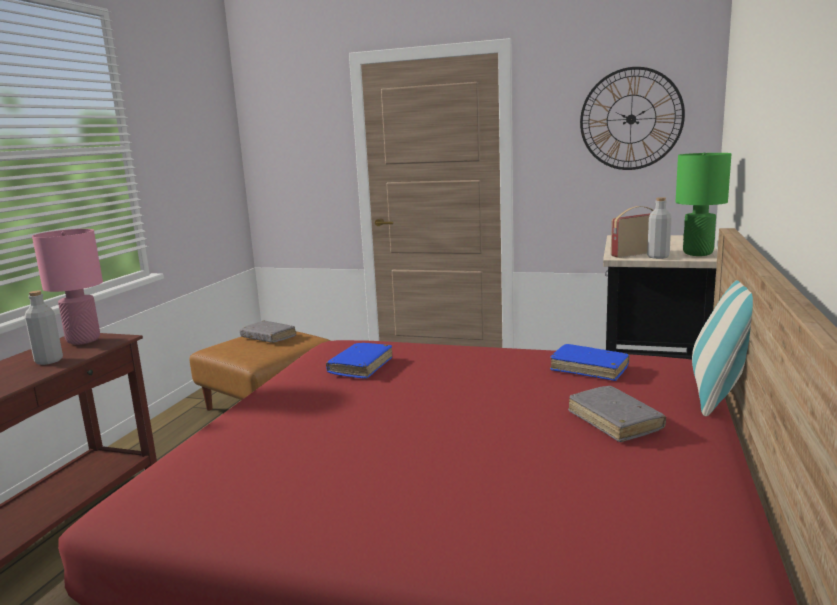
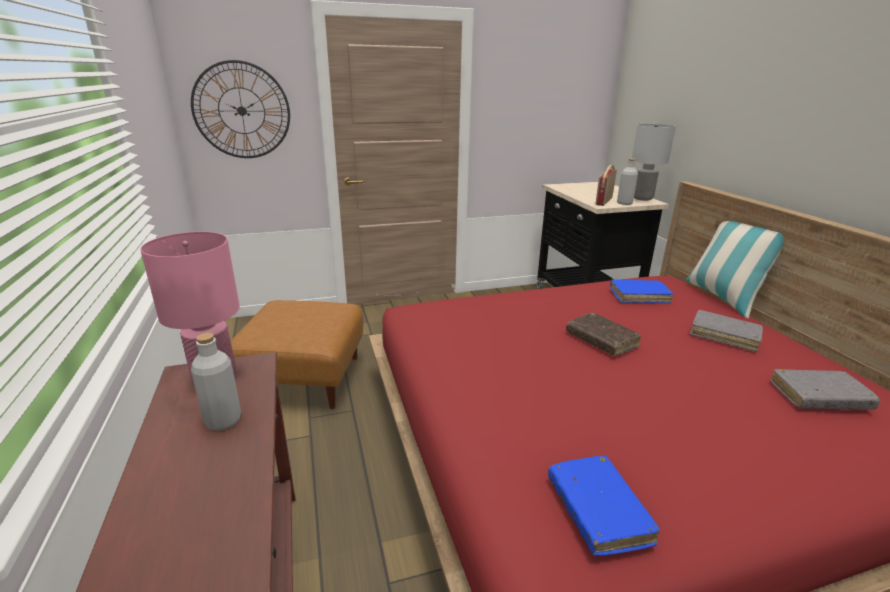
camera: 35 degrees left, 10 degrees up
grey book [240,320,296,343] -> grey book moved to [770,369,881,410]
blue book [326,343,392,379] -> blue book moved to [548,455,660,556]
wall clock [580,67,685,170] -> wall clock moved to [191,60,290,158]
green table lamp [675,153,732,256] -> grey table lamp [632,124,676,201]
none -> brown book [566,312,642,356]

